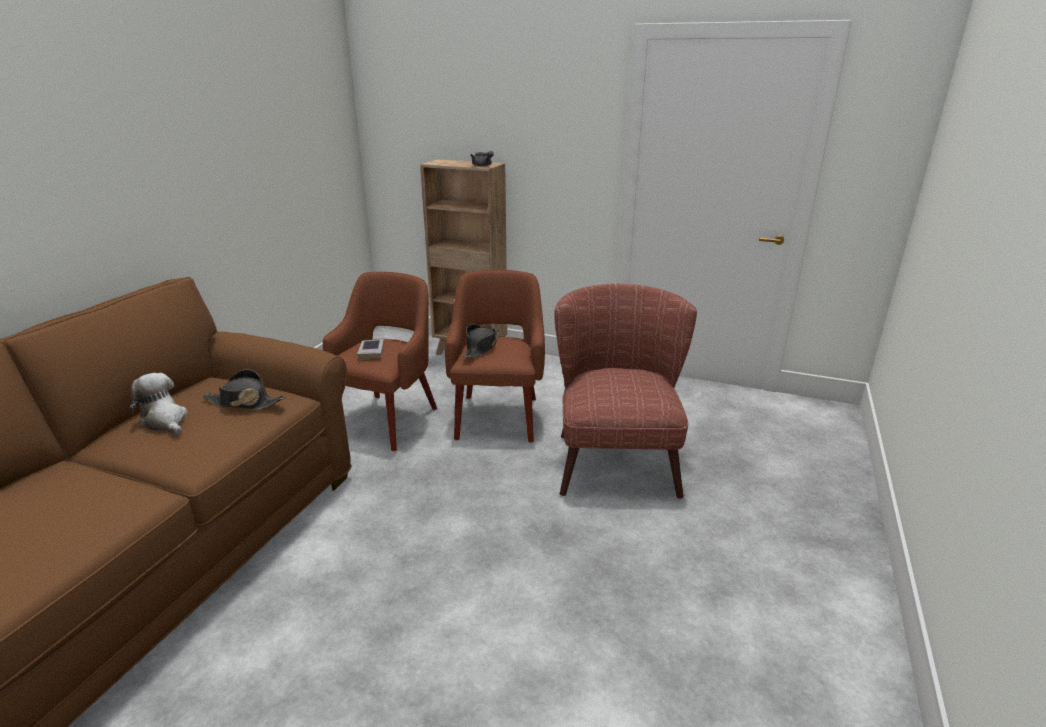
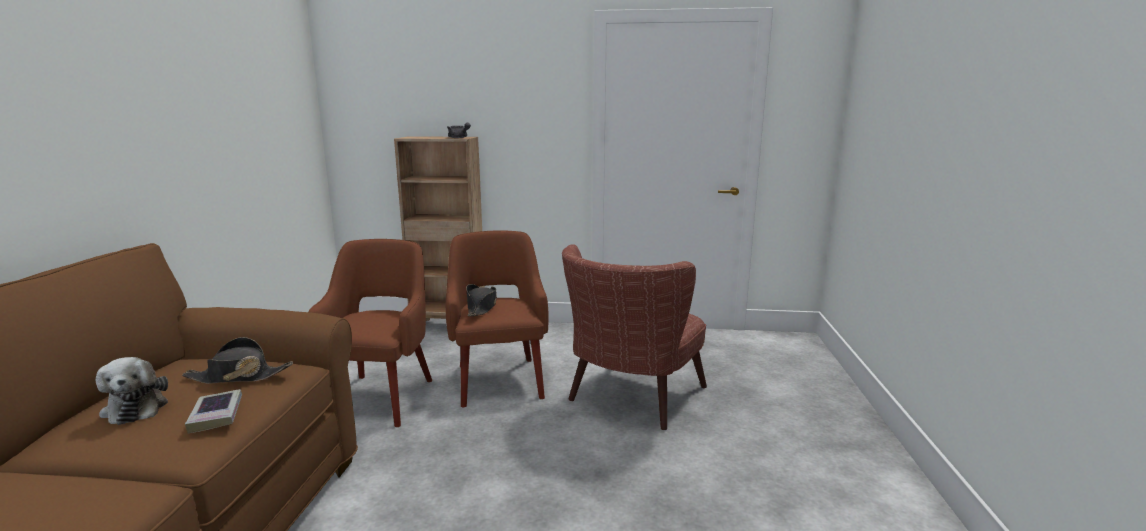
camera: 15 degrees left, 10 degrees down
plush toy [129,373,188,435] -> plush toy turned 150 degrees counterclockwise [96,357,168,425]
book [357,339,384,360] -> book moved to [185,389,242,434]
brown armchair [554,284,697,499] -> brown armchair turned 135 degrees counterclockwise [562,244,707,430]

